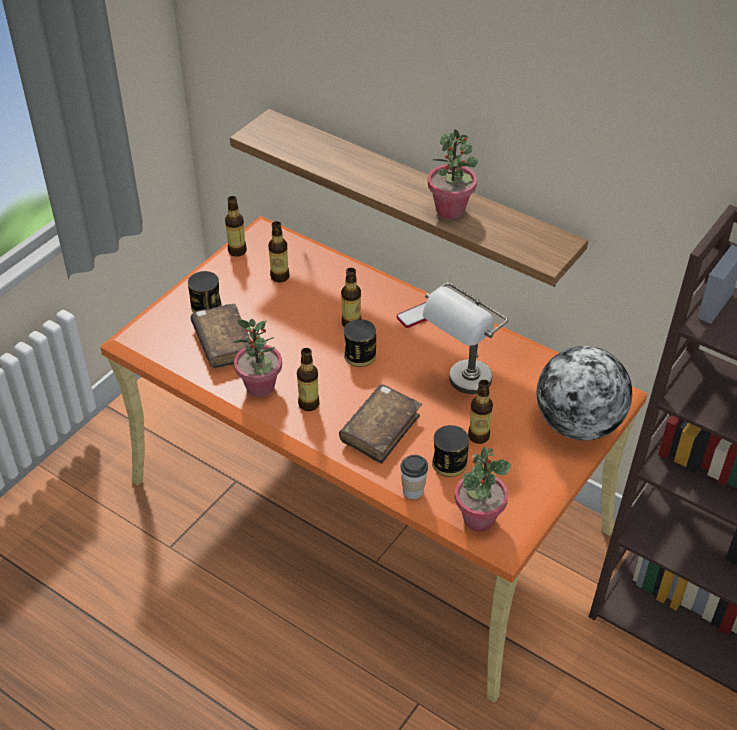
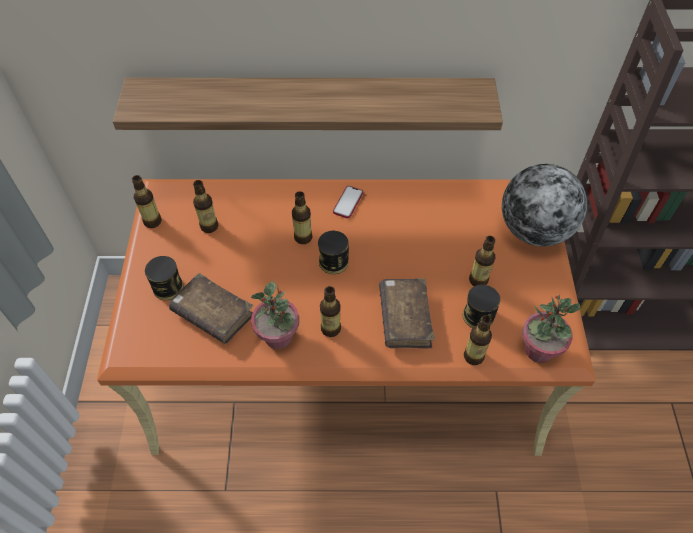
camera: 35 degrees left, 10 degrees up
cup [400,455,428,499] -> bottle [464,315,492,365]
grey table lamp [423,282,508,394] -> none
potted plant [428,129,478,219] -> none

